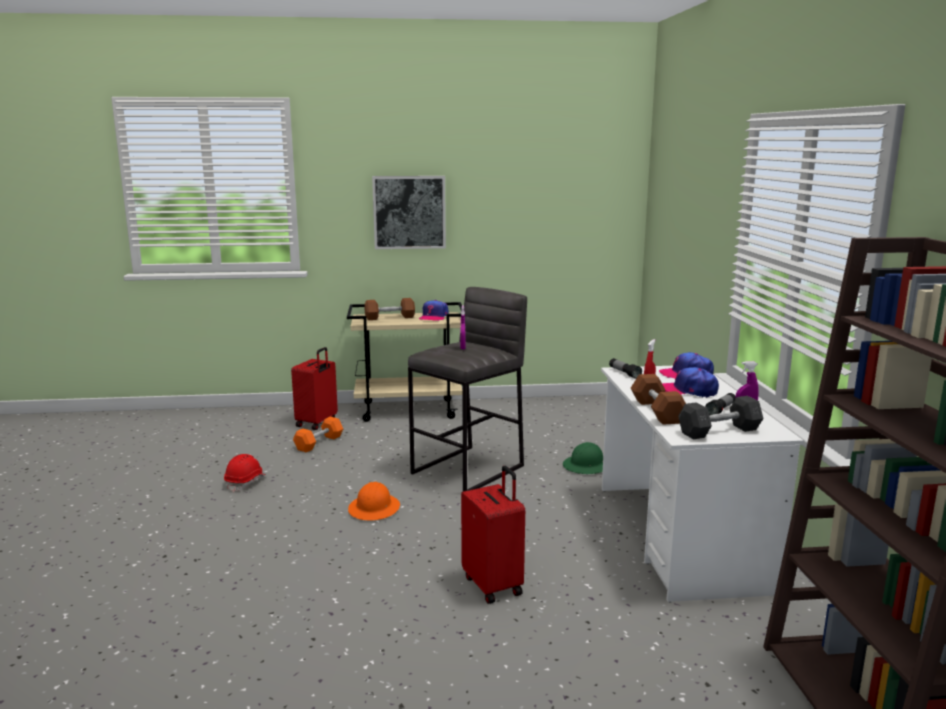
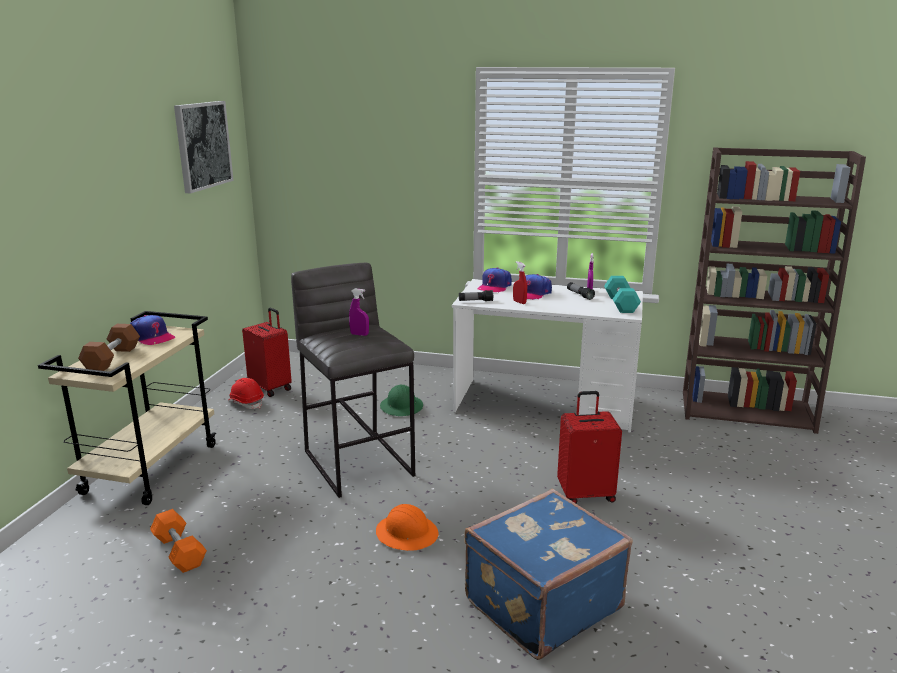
camera: 70 degrees left, 5 degrees up
red hard hat [224,454,265,492] -> red hard hat moved to [229,378,264,409]
red suitcase [291,347,338,430] -> red suitcase moved to [242,308,292,397]
picture [372,176,446,249] -> picture moved to [174,101,234,193]
brown dumbbell [631,374,686,425] -> none
grey dumbbell [679,396,764,439] -> turquoise dumbbell [604,276,641,313]
none -> blue suitcase [464,489,633,660]

